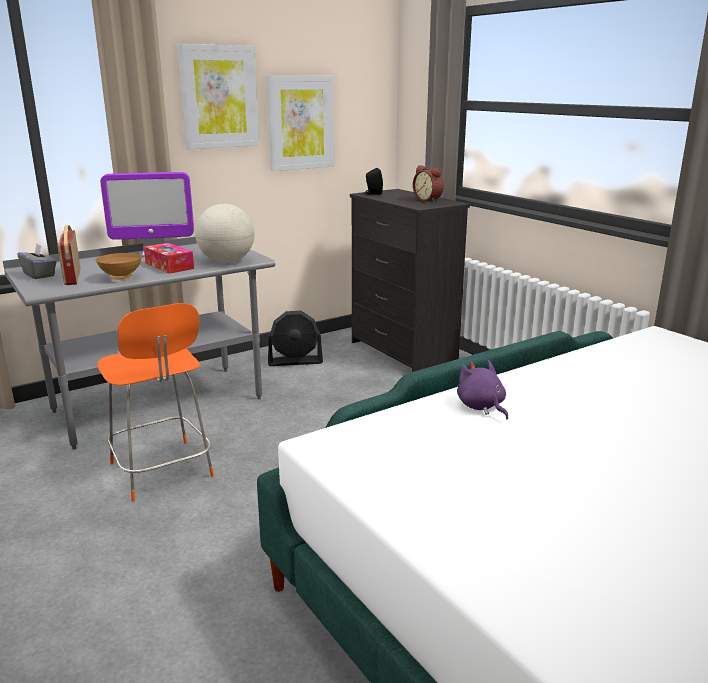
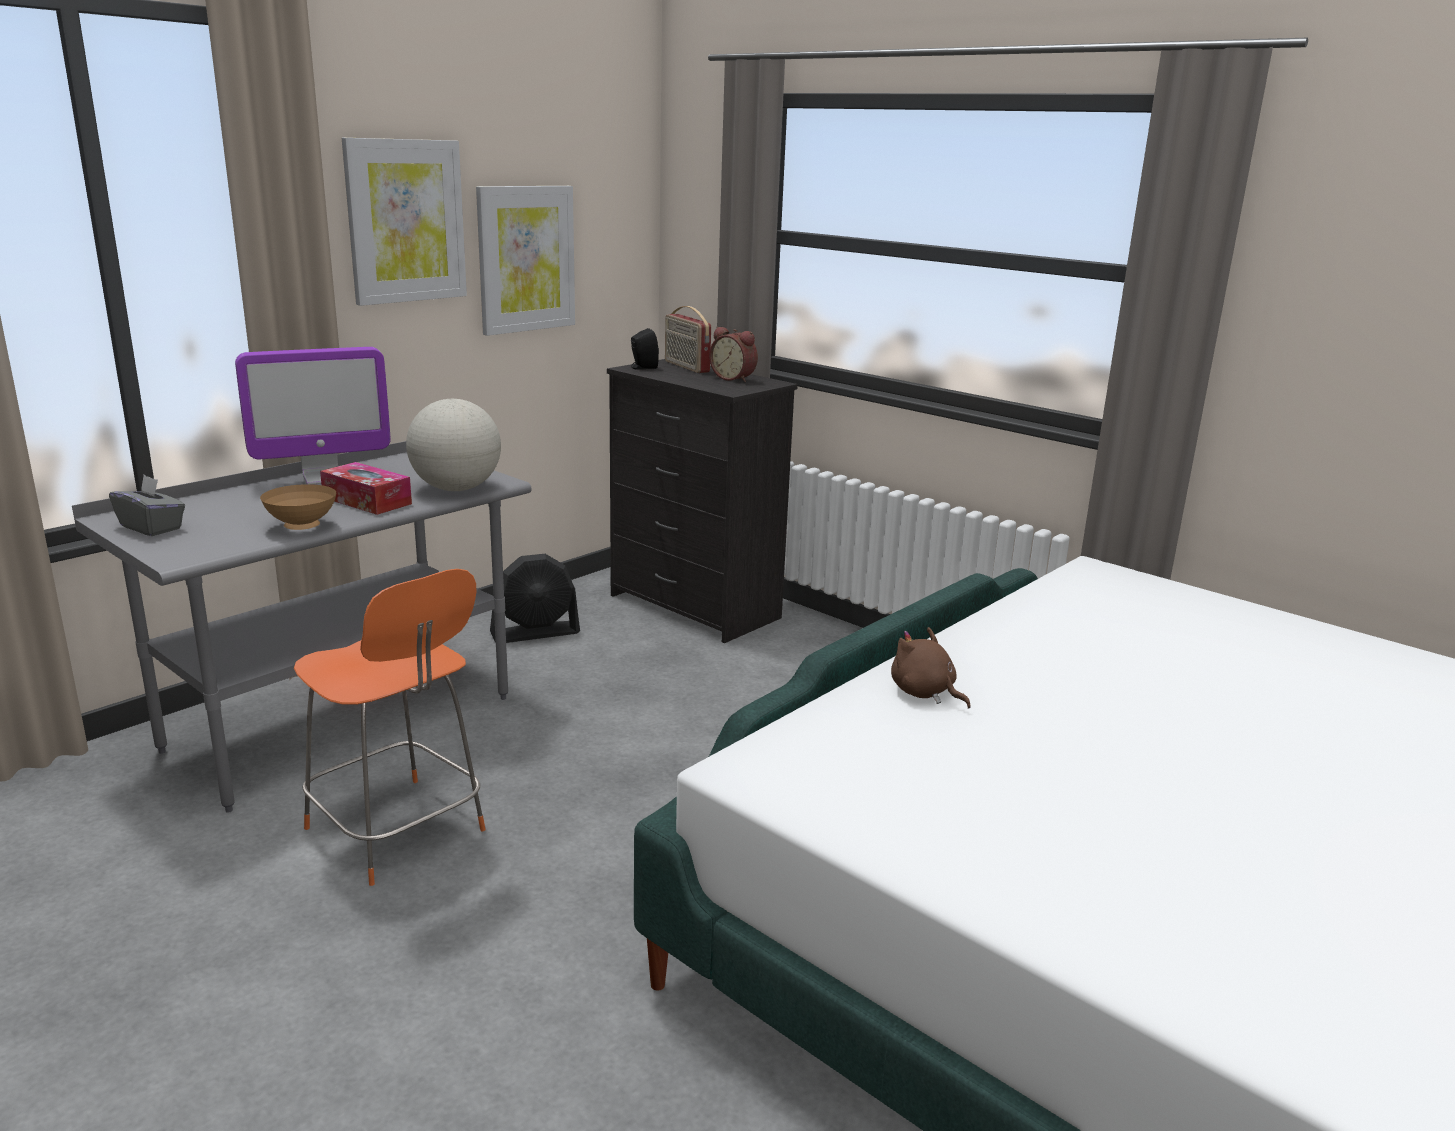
camera: 15 degrees left, 0 degrees up
radio [58,225,81,285] -> radio moved to [665,306,711,373]
purple plush toy [457,360,508,419] -> brown plush toy [891,627,971,709]

